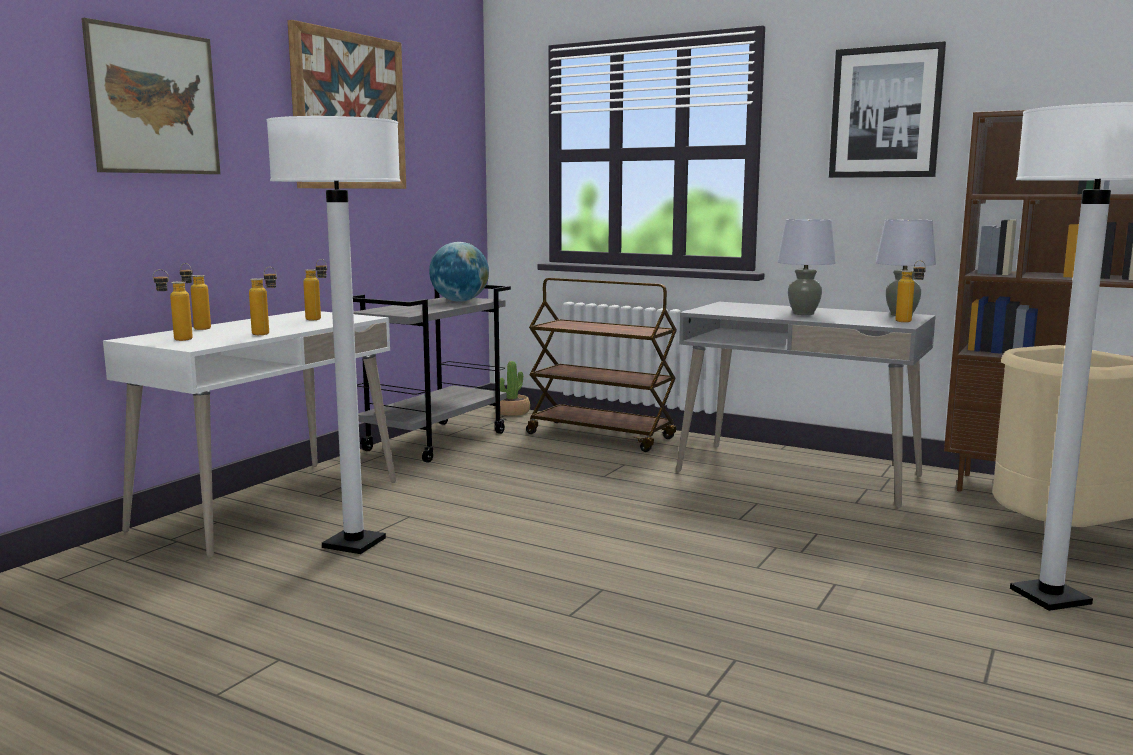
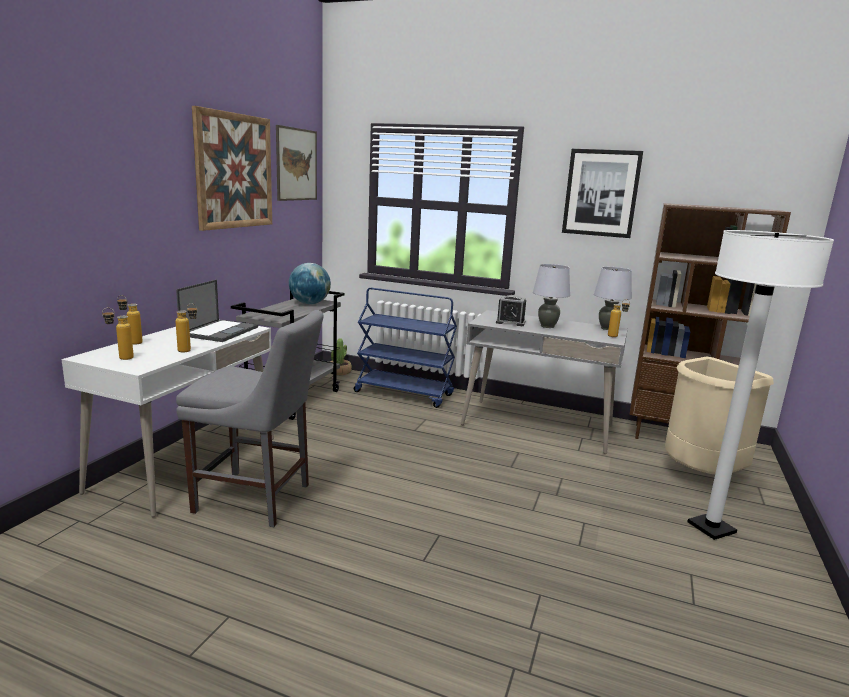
camera: 10 degrees left, 5 degrees up
picture [81,18,220,174] -> picture moved to [276,125,317,201]
white floor lamp [267,116,400,554] -> grey chair [176,310,323,527]
bottle [303,259,327,320] -> laptop [176,280,258,342]
brown cart [526,278,677,452] -> blue cart [354,288,457,408]
none -> alarm clock [496,295,526,326]

